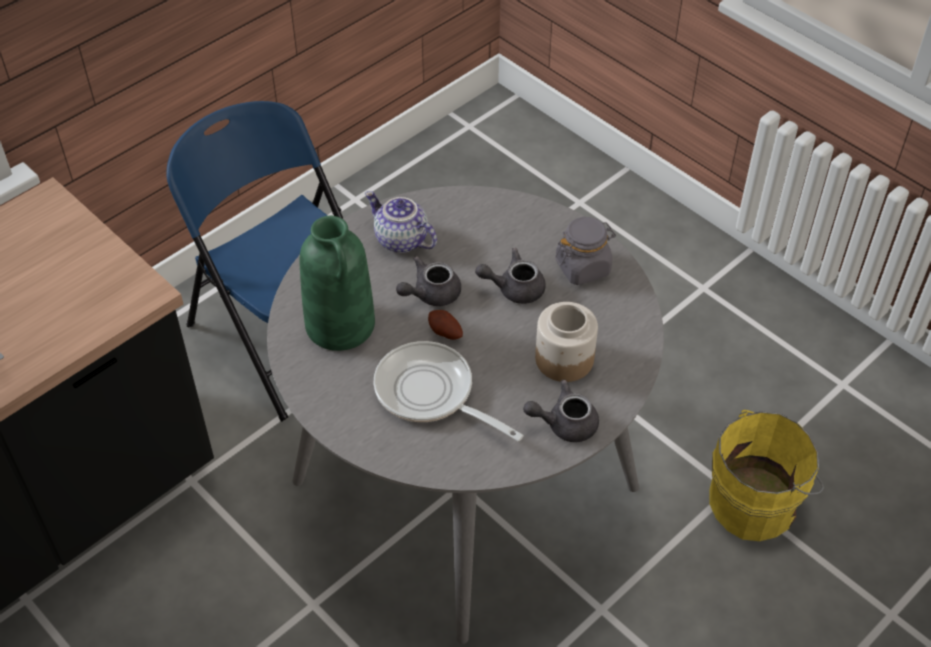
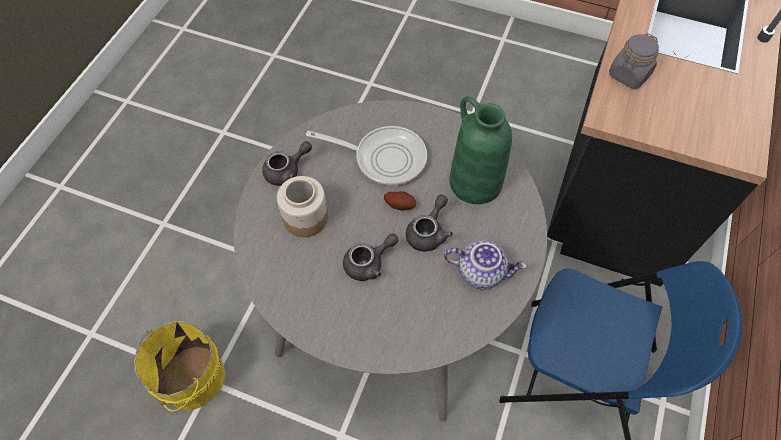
camera: 155 degrees right, 10 degrees up
grey jar [555,217,616,285] -> grey jar moved to [609,33,659,89]

